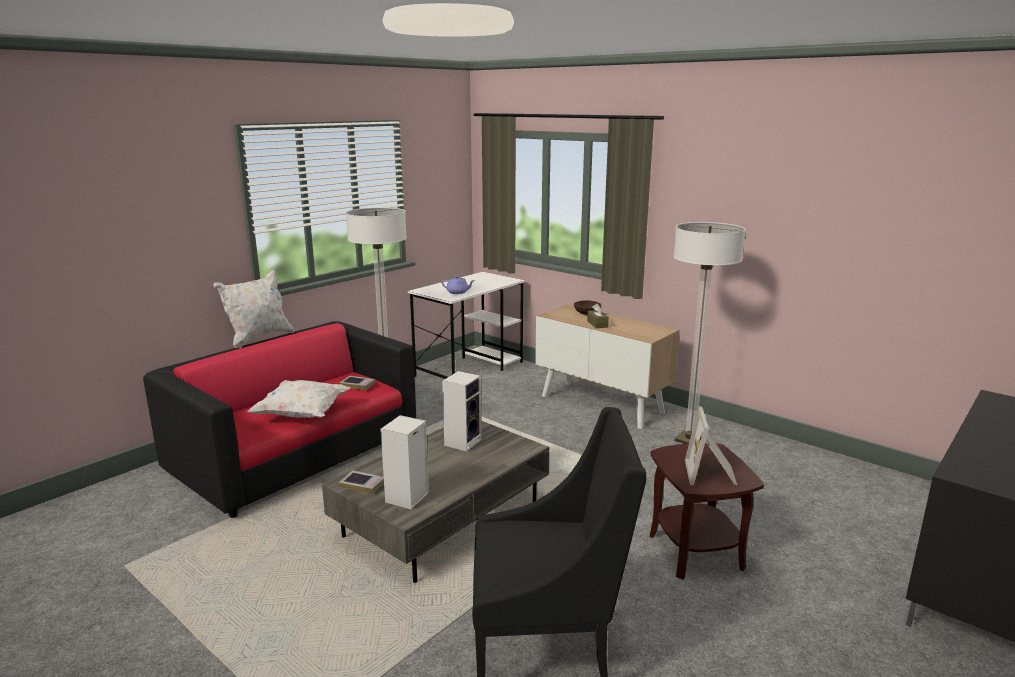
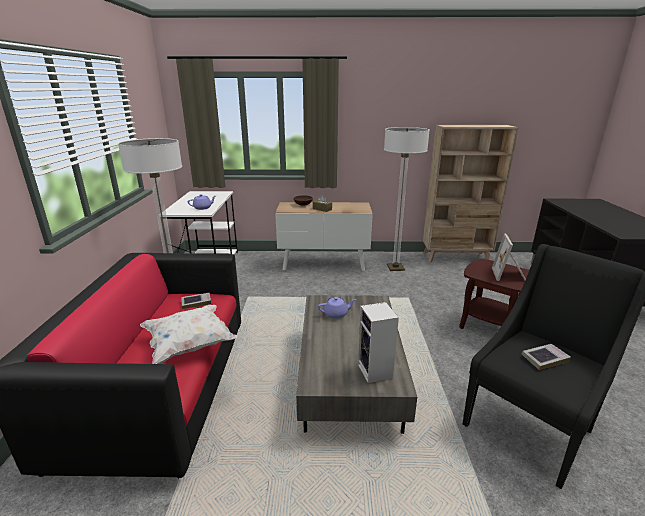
camera: 40 degrees left, 5 degrees up
white pillow [213,269,295,348] -> none
book [339,470,384,494] -> book moved to [522,344,571,370]
speaker [442,371,482,452] -> purple teapot [318,297,356,319]
picture frame [685,406,737,485] -> picture frame turned 45 degrees clockwise [492,233,526,281]
none -> beige bookcase [423,125,519,263]

